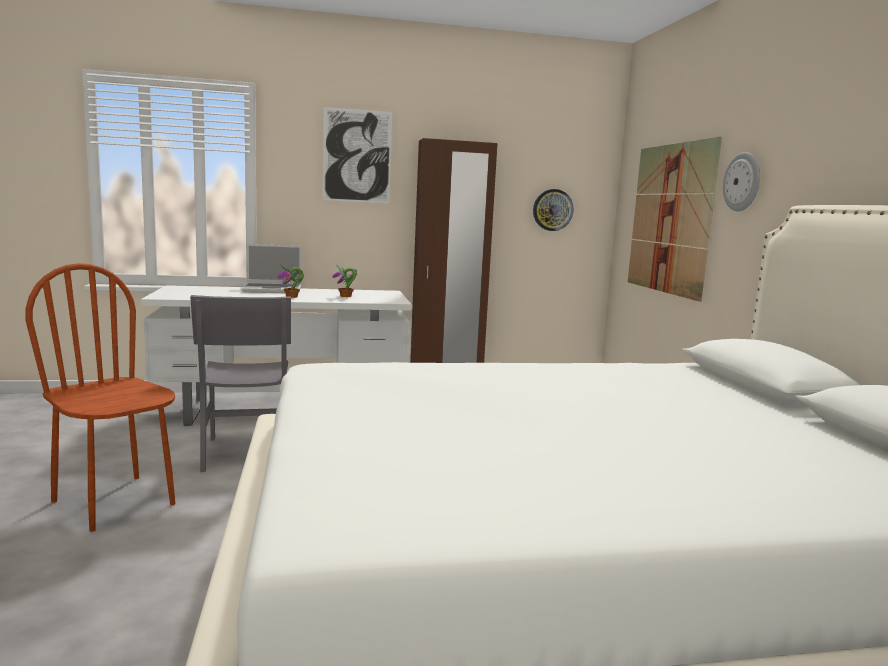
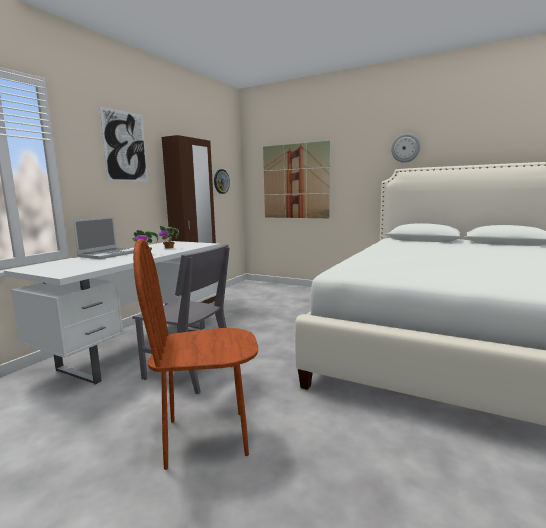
camera: 50 degrees left, 0 degrees up
wall clock [723,152,760,212] -> wall clock moved to [391,133,420,163]

